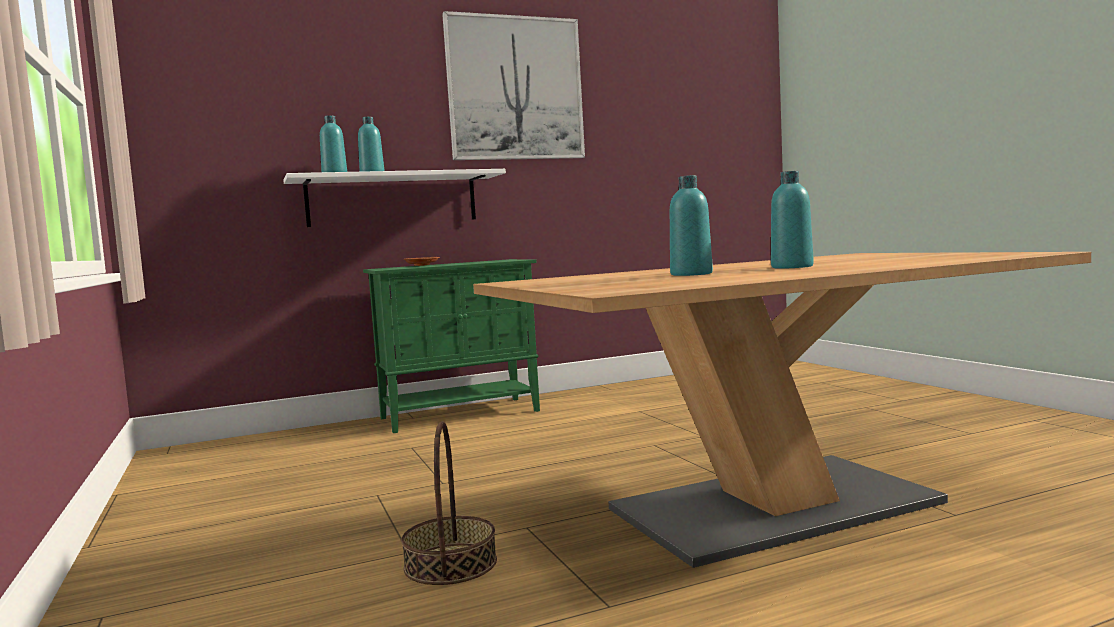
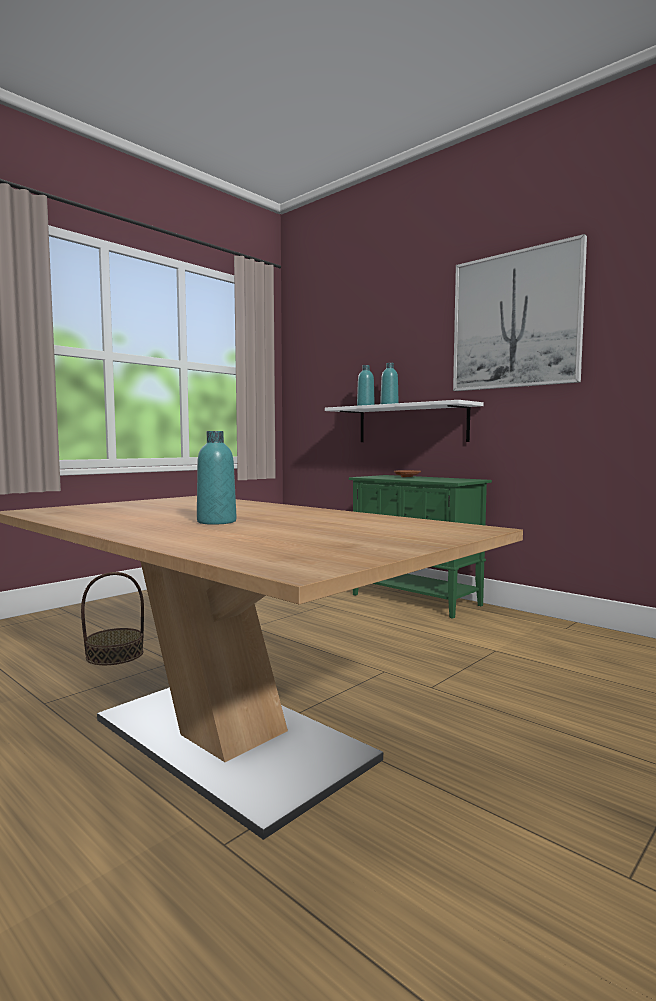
camera: 65 degrees right, 0 degrees up
turquoise bottle [670,175,713,276] -> none

